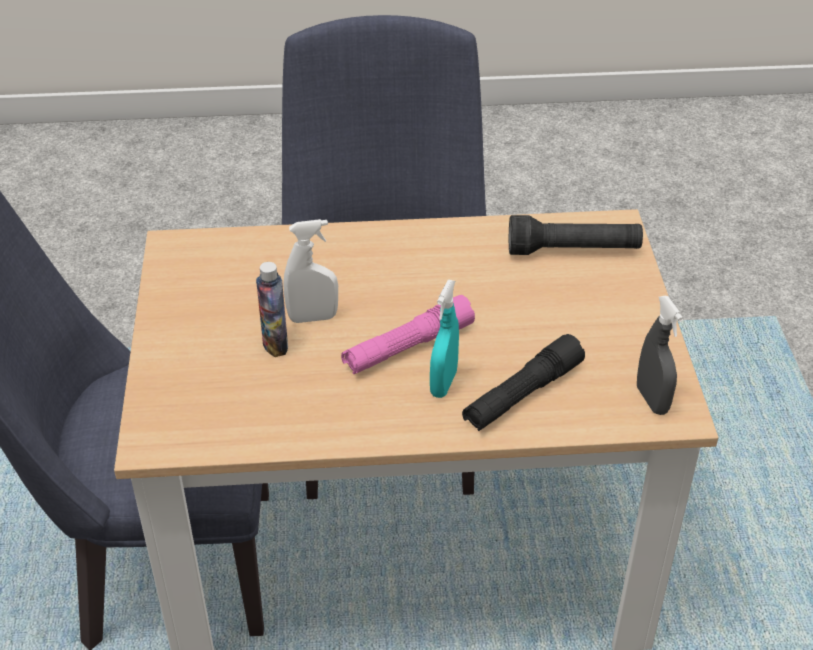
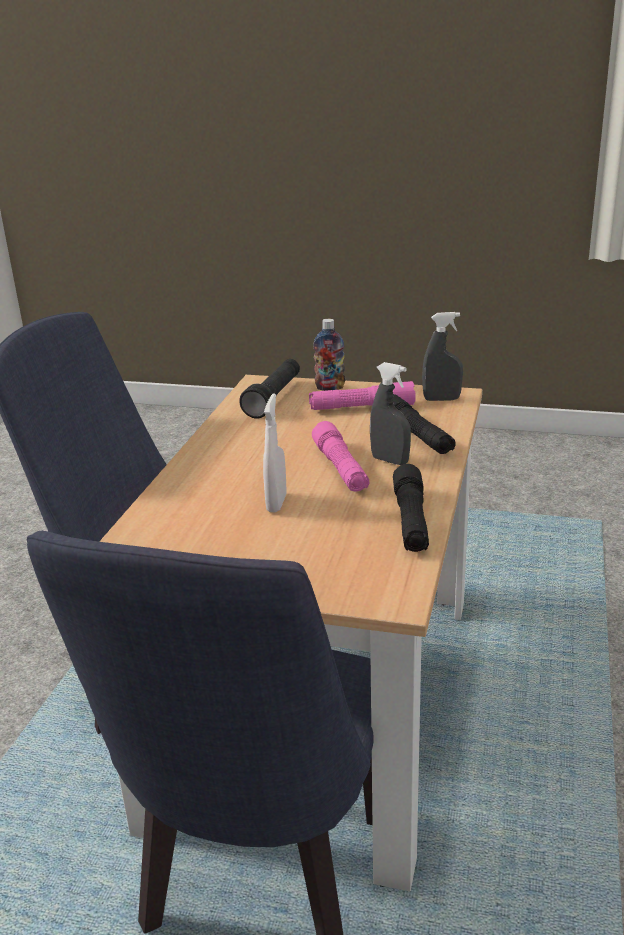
camera: 70 degrees left, 15 degrees down
bottle [256,262,288,357] -> bottle moved to [313,319,345,391]
turquoise spray bottle [430,280,459,398] -> grey spray bottle [370,362,411,465]
none -> pink flashlight [309,381,416,410]
none -> black flashlight [393,464,429,552]

